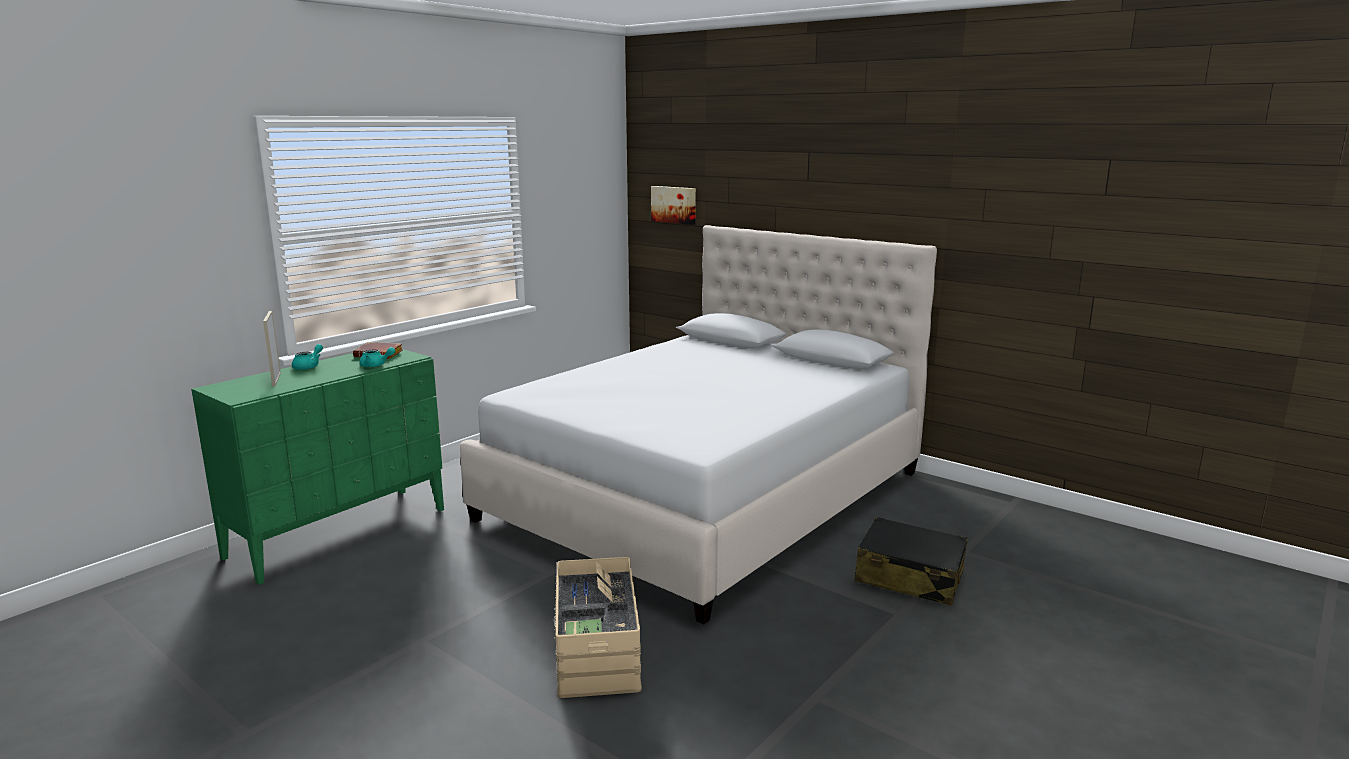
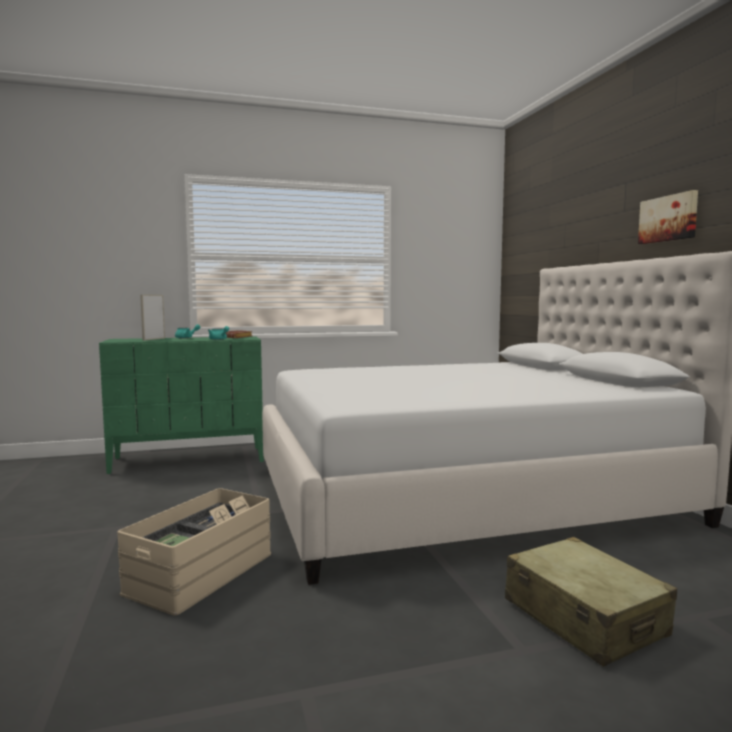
camera: 35 degrees right, 10 degrees down
picture [651,186,696,225] -> picture moved to [638,190,698,244]
black suitcase [855,517,968,606] -> beige suitcase [505,537,677,667]

